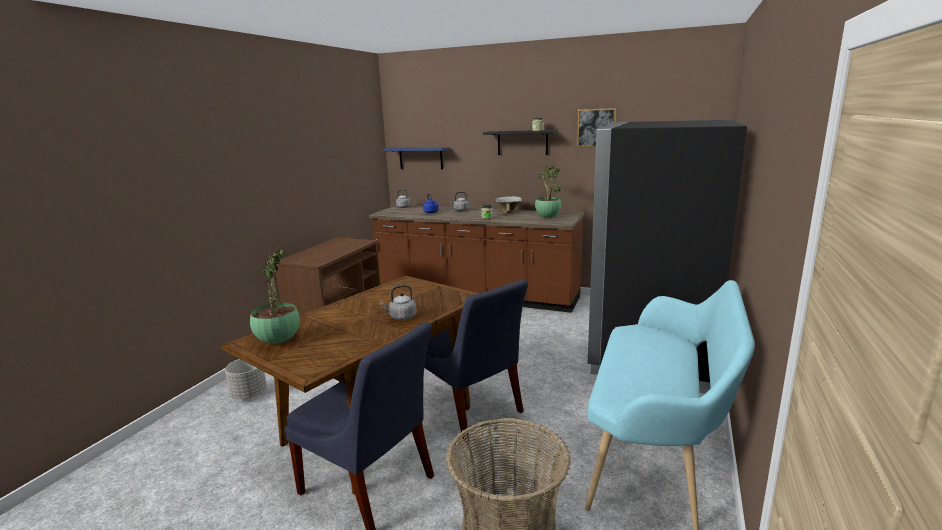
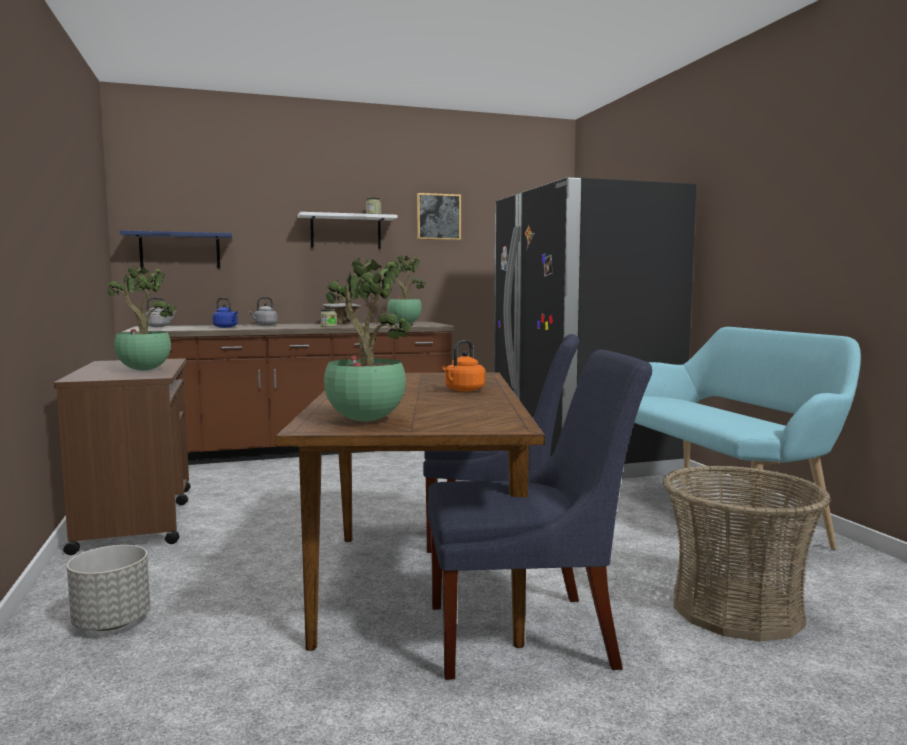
camera: 40 degrees left, 10 degrees down
grey kettle [380,285,417,320] -> orange kettle [442,340,485,392]
black shelf [483,130,557,155] -> white shelf [298,212,398,249]
none -> potted plant [107,266,176,371]

